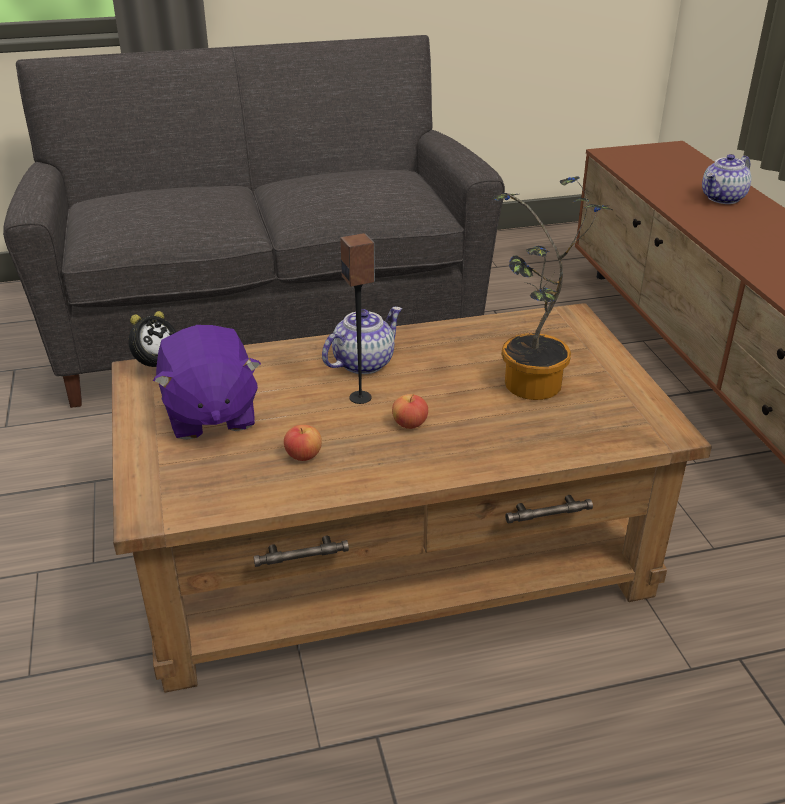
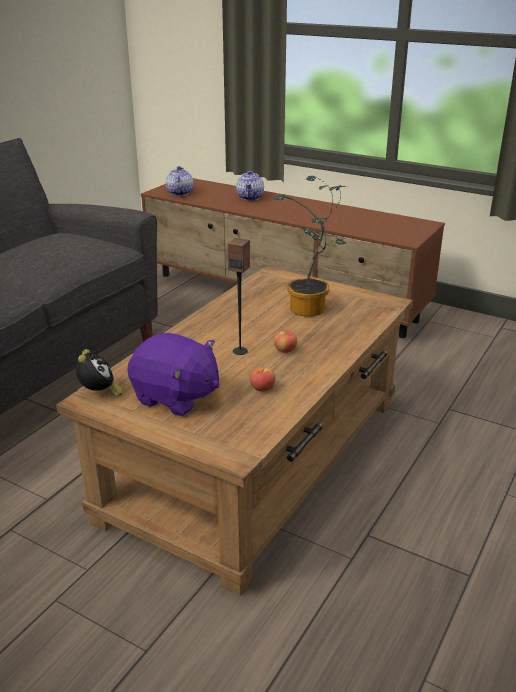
camera: 45 degrees left, 5 degrees down
teapot [322,307,402,374] -> teapot moved to [166,166,194,196]

